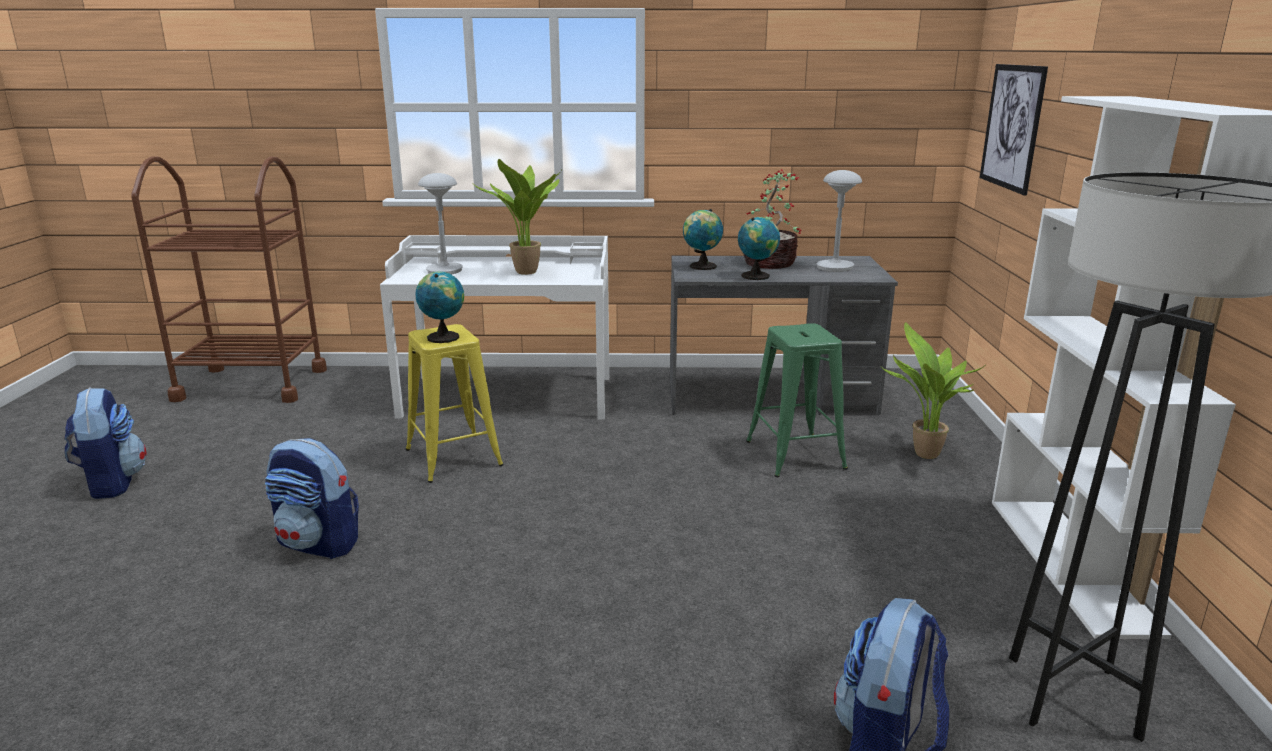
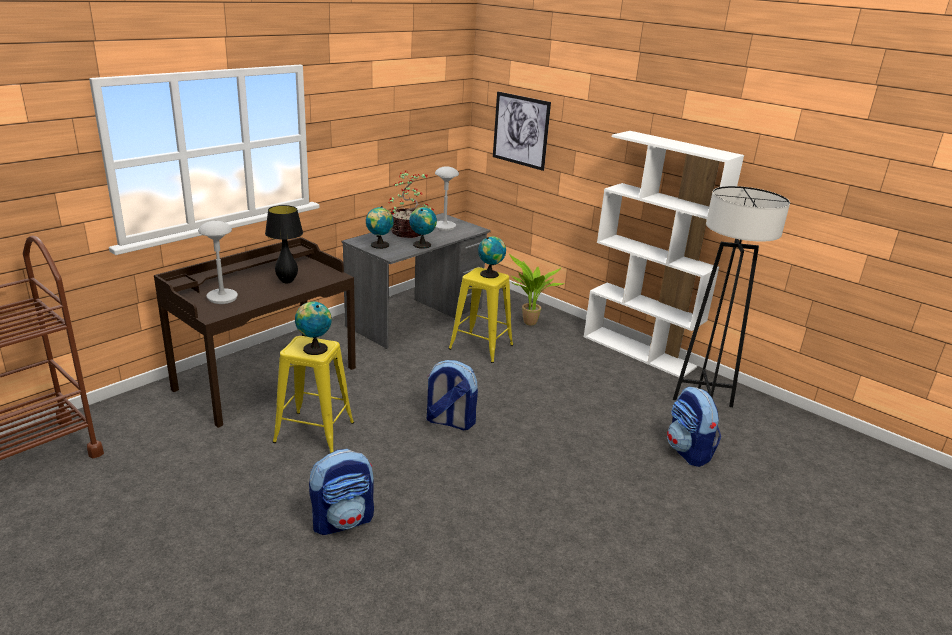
camera: 50 degrees left, 5 degrees up
backpack [64,387,147,499] -> backpack moved to [427,360,478,430]
white desk [380,235,609,420] -> brown desk [154,237,356,428]
potted plant [475,159,561,275] -> black table lamp [265,205,303,283]
green stool [746,323,848,478] -> yellow stool [448,267,513,363]
none -> globe [478,236,506,278]

